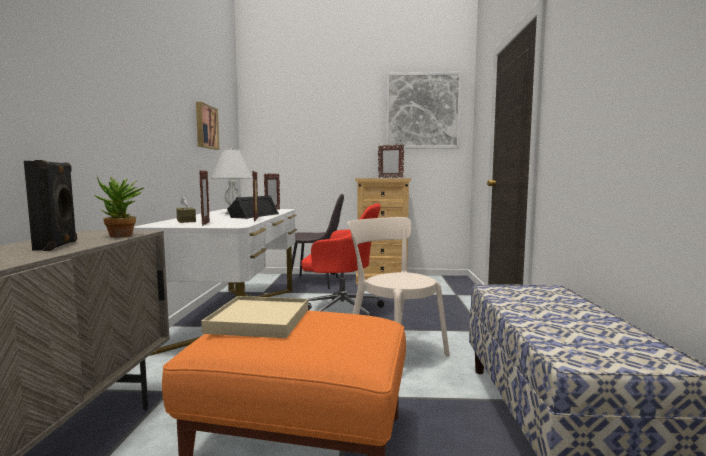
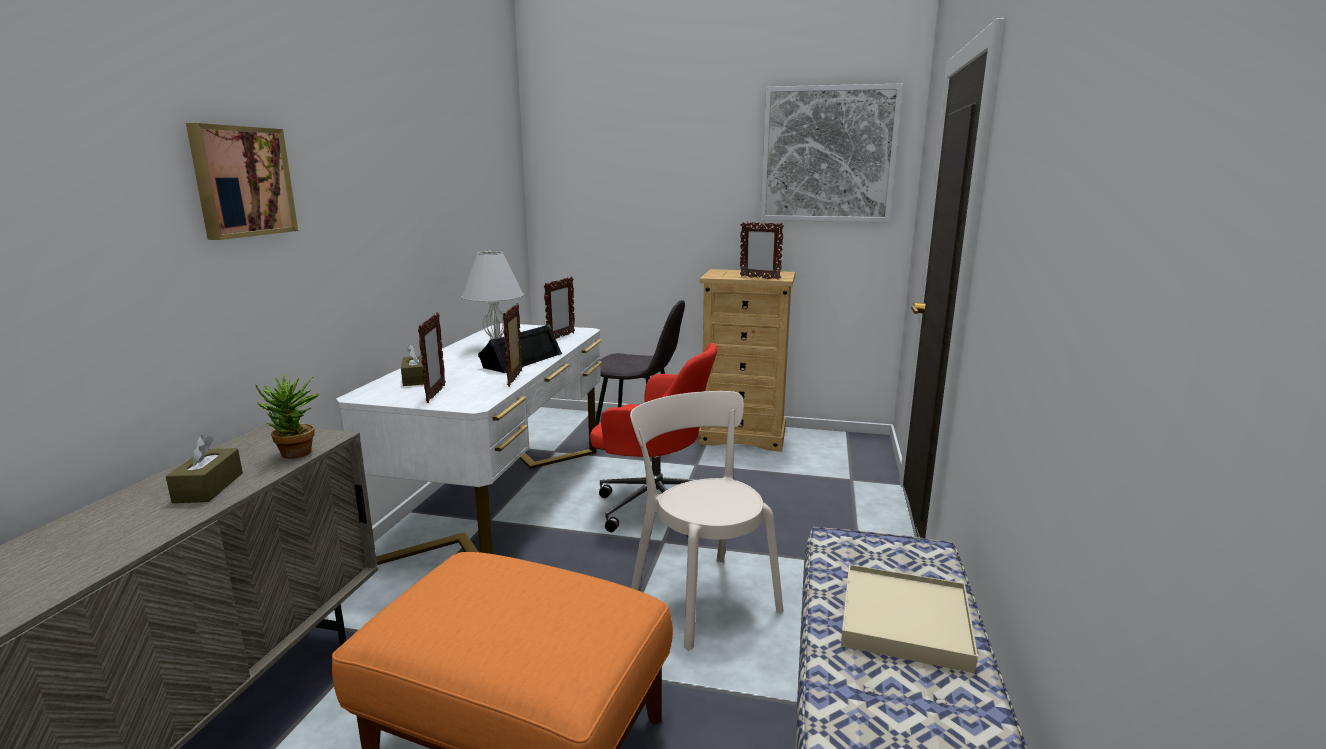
camera: 10 degrees right, 10 degrees up
black speaker [24,160,77,251] -> brown tissue box [166,435,243,503]
picture [196,102,219,150] -> picture moved to [186,123,298,240]
beige tray [201,296,308,338] -> beige tray moved to [841,564,978,673]

